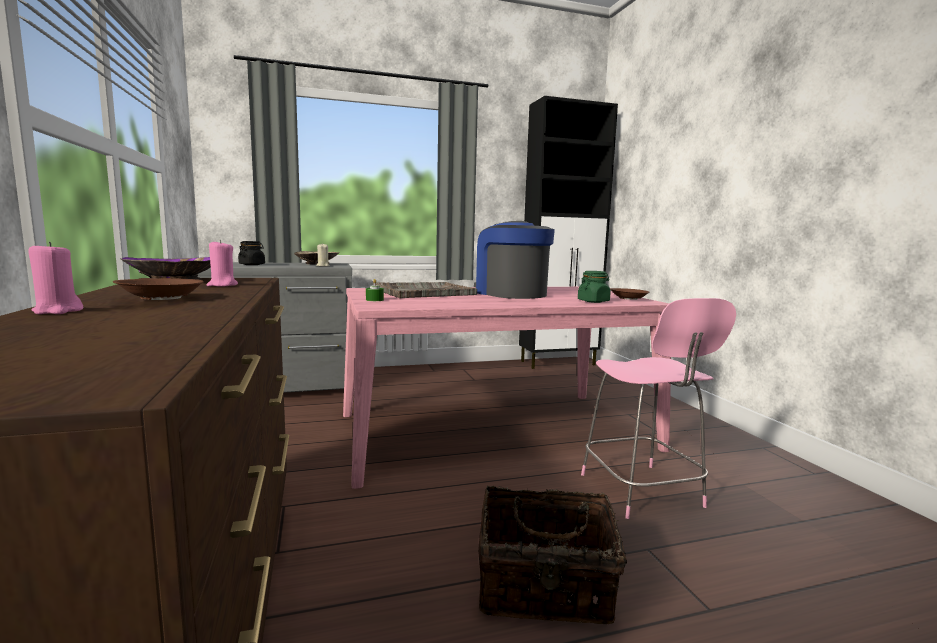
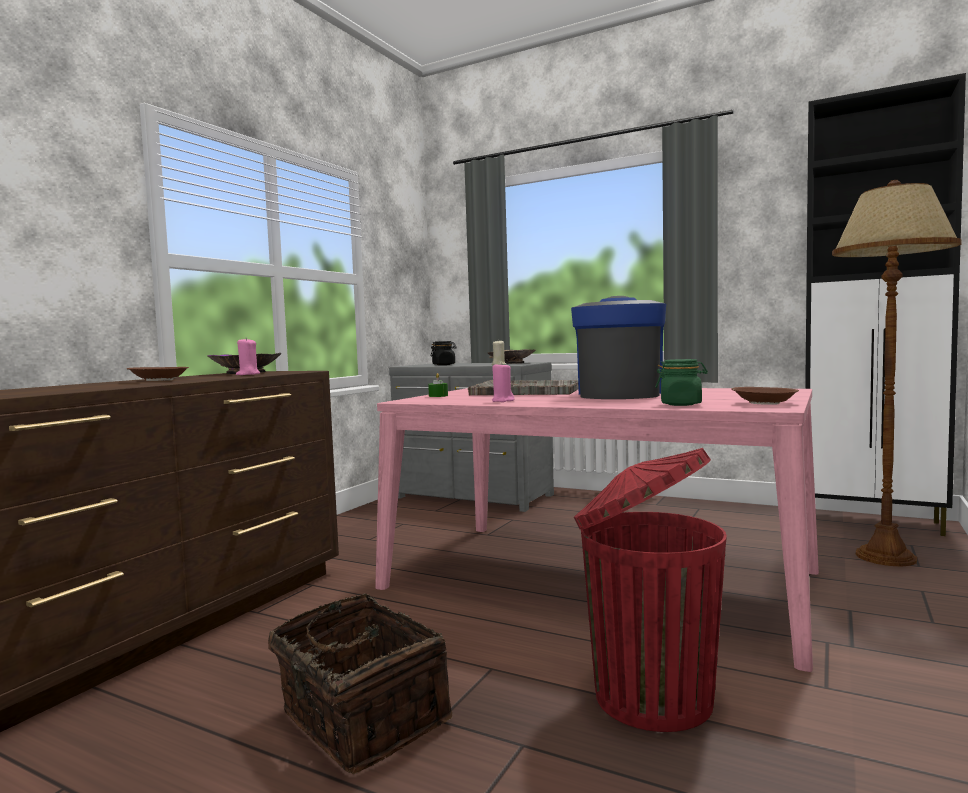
camera: 45 degrees right, 5 degrees down
pink candle [28,242,83,314] -> pink candle moved to [492,362,515,402]
pink stool [581,298,736,519] -> red trash can [574,448,727,732]
none -> brown floor lamp [832,180,961,567]

